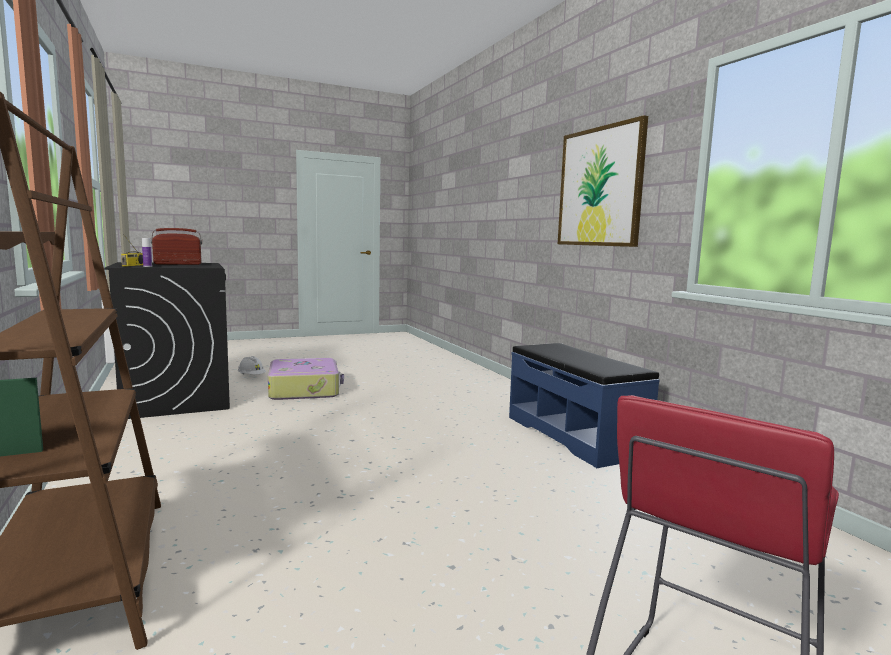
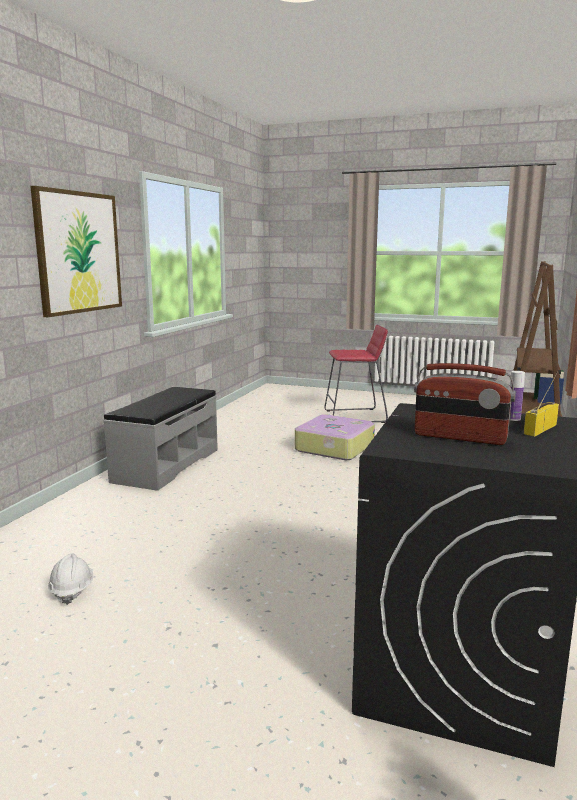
camera: 135 degrees left, 5 degrees up
white hard hat [238,356,266,375] -> white hard hat moved to [48,553,93,605]
suitcase [268,358,344,400] -> suitcase moved to [295,414,375,460]
blue bench [509,343,660,468] -> grey bench [104,387,218,491]

